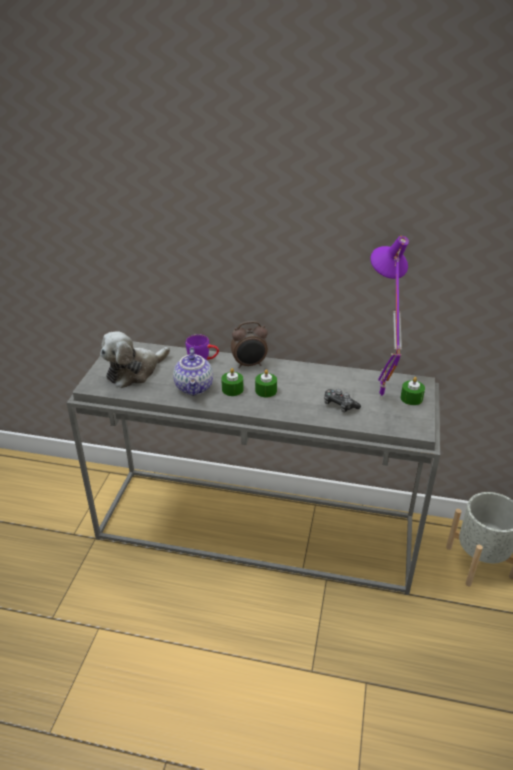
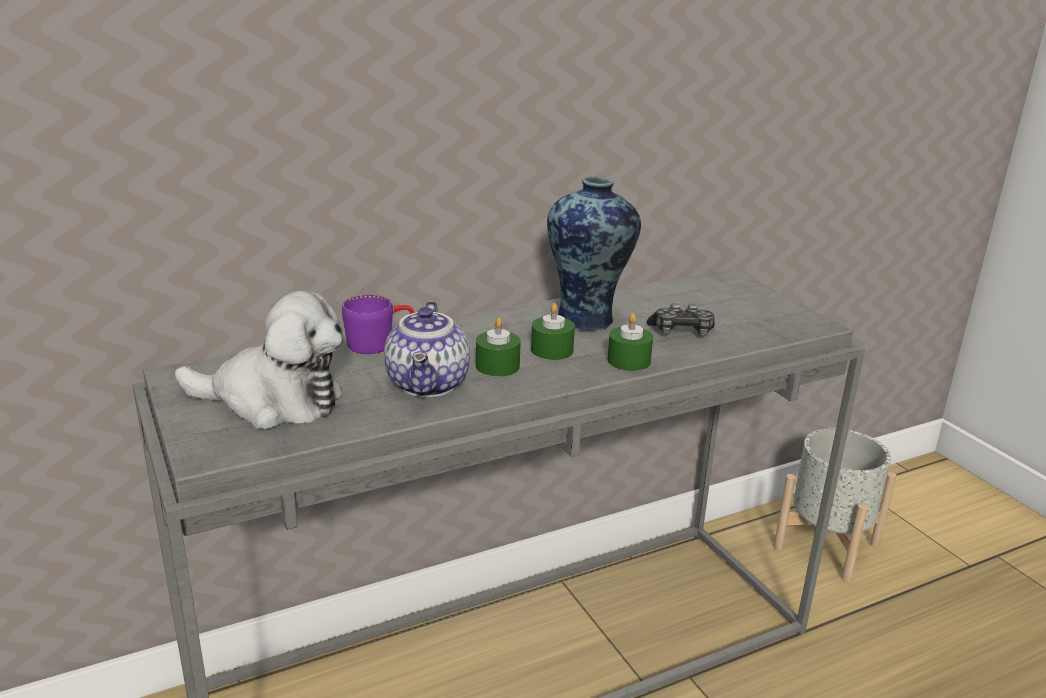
camera: 40 degrees left, 10 degrees down
plush toy [100,331,170,388] -> plush toy turned 90 degrees counterclockwise [175,291,343,429]
teapot [173,347,213,396] -> teapot turned 45 degrees clockwise [384,301,470,397]
alarm clock [231,321,268,368] -> none
purple table lamp [370,236,409,399] -> none
green candle [401,377,425,405] -> green candle moved to [608,313,653,371]
none -> vase [547,177,641,331]

